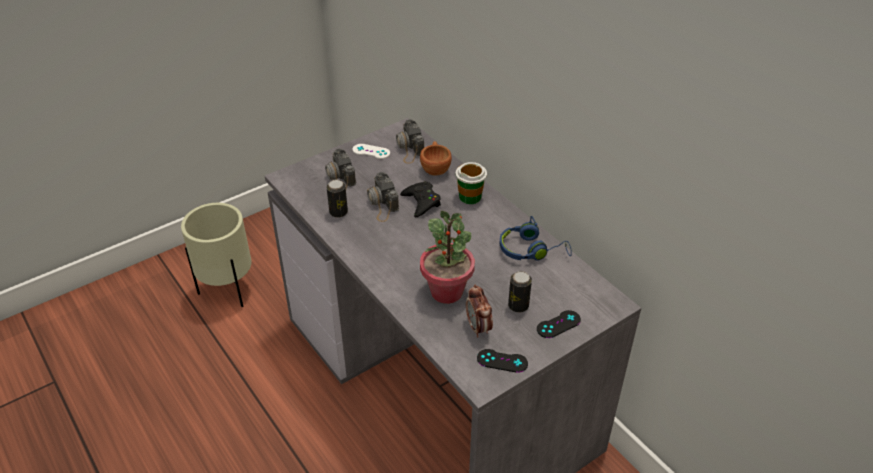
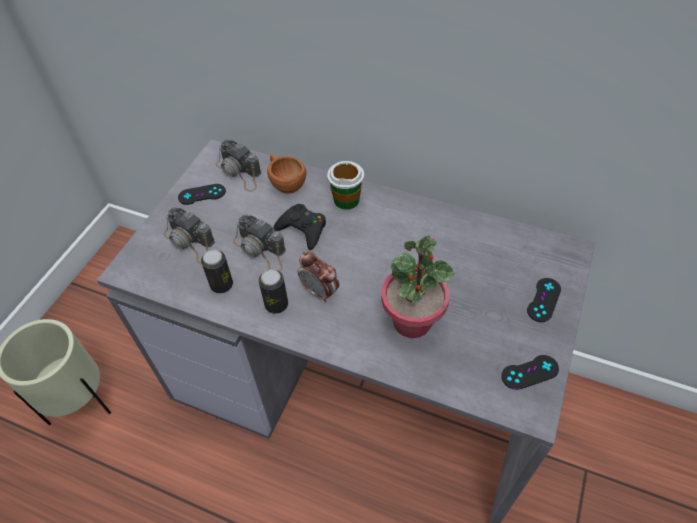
camera: 30 degrees left, 10 degrees up
white game controller [353,144,390,159] -> black game controller [178,184,226,205]
alarm clock [466,285,493,337] -> alarm clock moved to [298,252,339,302]
blue headphones [500,216,572,261] -> none
can [508,271,532,312] -> can moved to [259,269,288,314]

